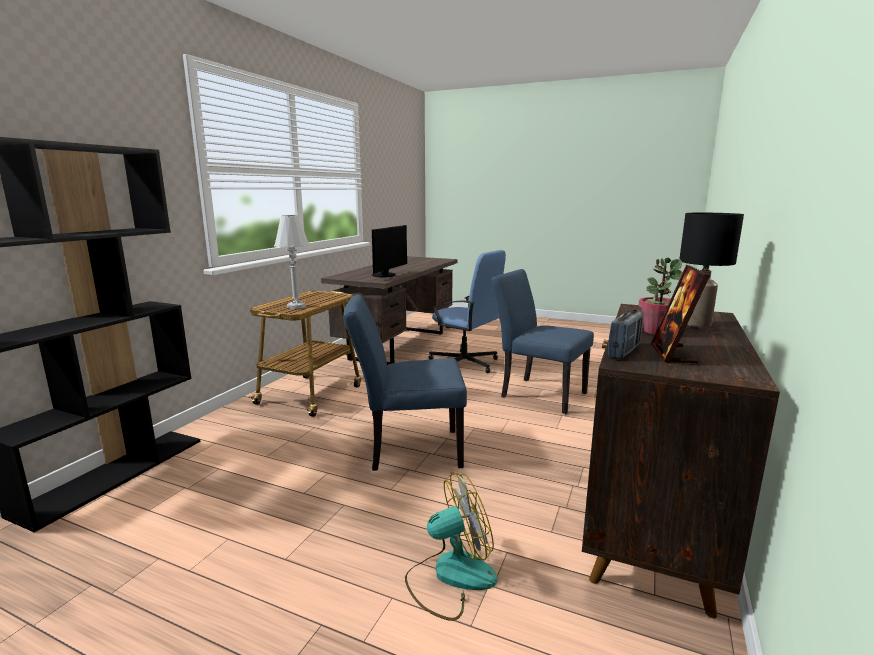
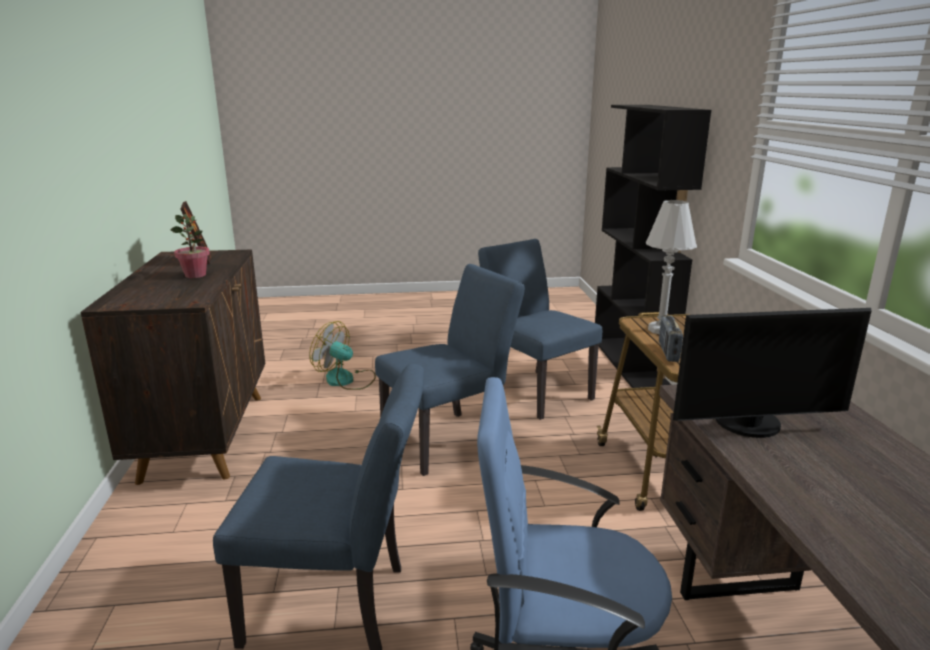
camera: 150 degrees right, 5 degrees up
monitor [372,225,407,277] -> monitor turned 90 degrees counterclockwise [673,308,871,438]
fan [405,472,498,621] -> fan turned 75 degrees clockwise [309,321,376,390]
radio [608,309,644,359] -> radio moved to [659,315,683,362]
black table lamp [679,213,744,327] -> none
none -> blue chair [478,239,602,420]

